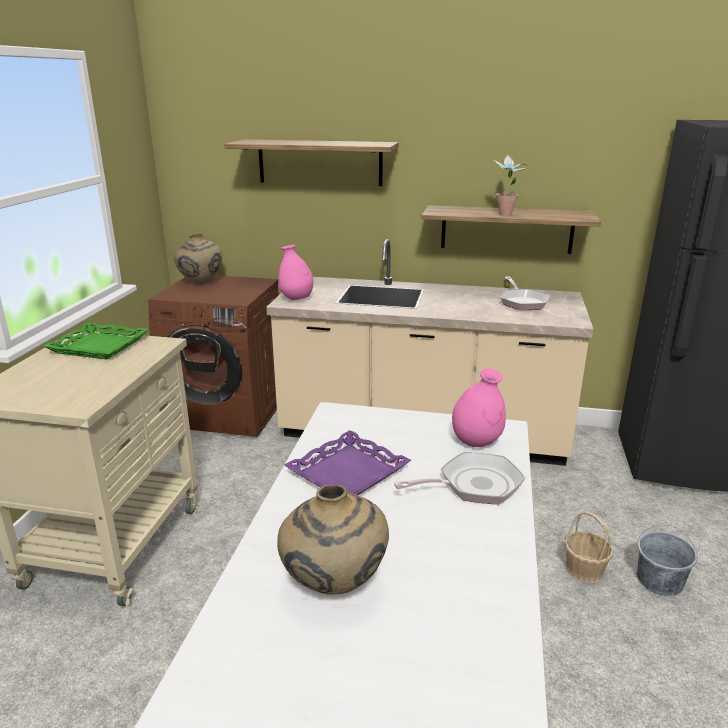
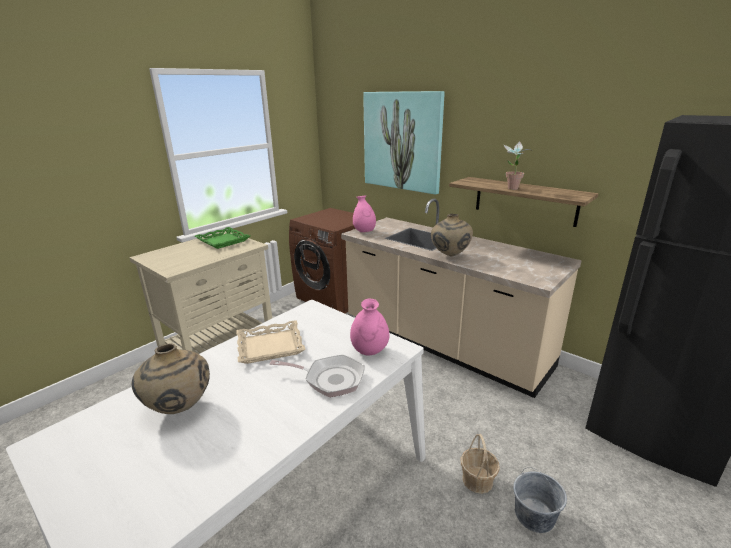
camera: 30 degrees right, 0 degrees up
beige vase [174,234,223,284] -> beige vase moved to [431,214,473,256]
shelf [224,139,399,186] -> picture [363,91,445,194]
purple tray [284,430,411,495] -> beige tray [236,320,306,364]
frying pan [500,276,550,310] -> none

